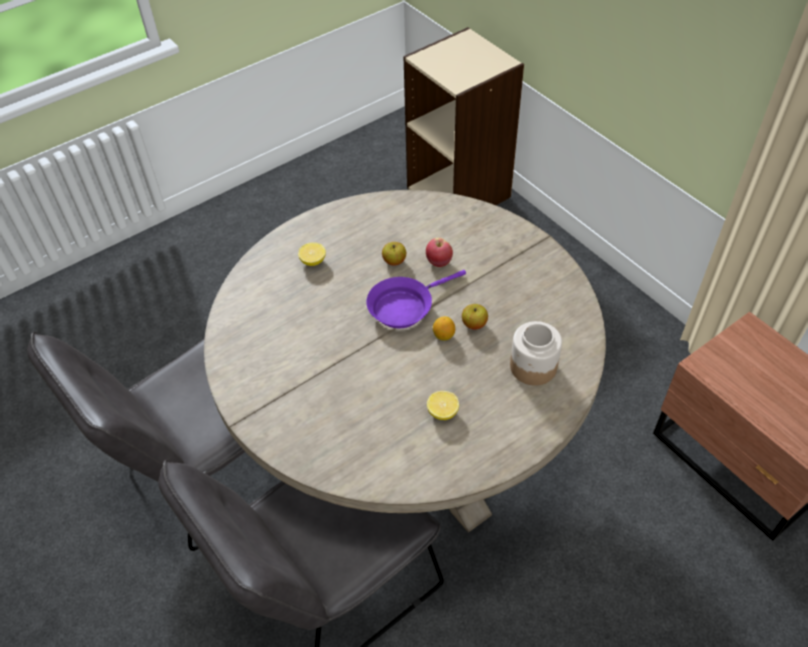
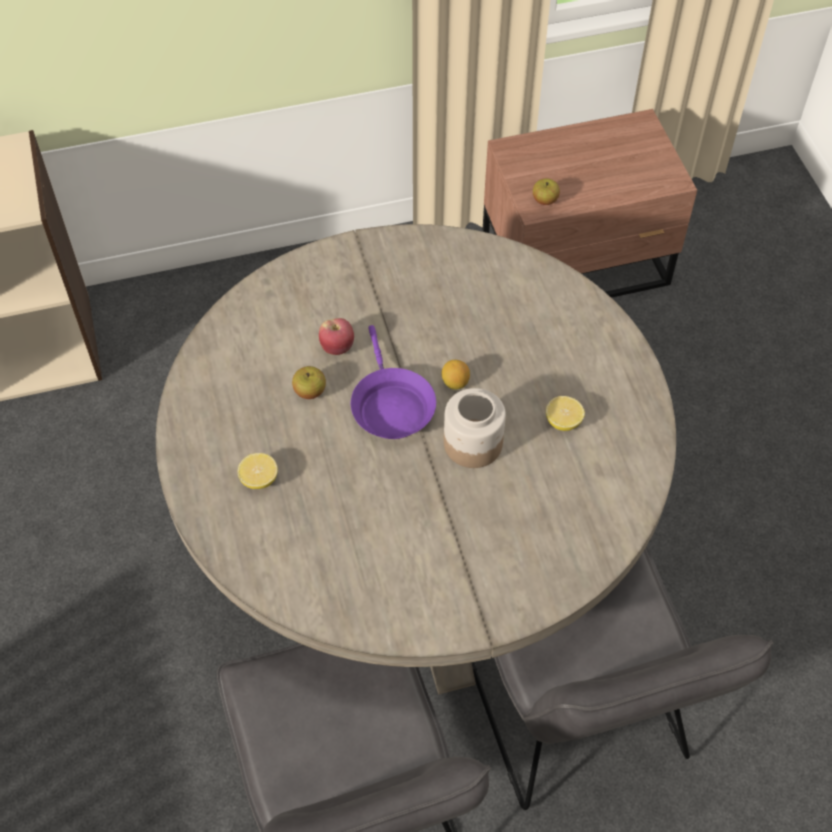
camera: 70 degrees left, 5 degrees up
apple [462,304,488,330] -> apple moved to [533,178,560,205]
jar [510,321,562,386] -> jar moved to [444,388,506,468]

